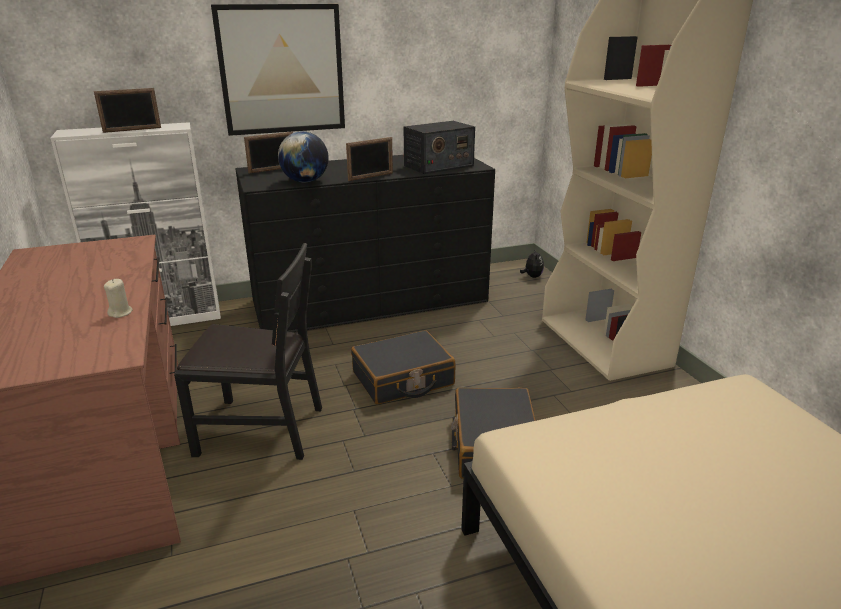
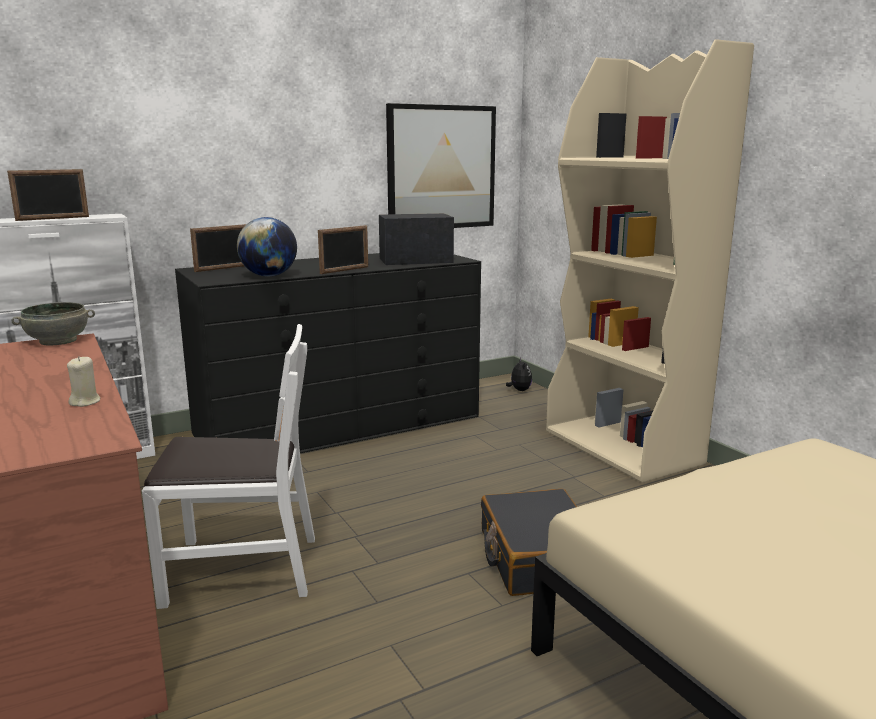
camera: 10 degrees left, 10 degrees down
black chair [174,243,322,460] -> white chair [142,324,315,609]
picture [211,4,345,136] -> picture moved to [386,103,496,228]
black suitcase [351,330,455,404] -> none
radio [404,121,475,174] -> radio turned 150 degrees counterclockwise [379,213,454,265]
none -> grey bowl [12,302,95,346]

